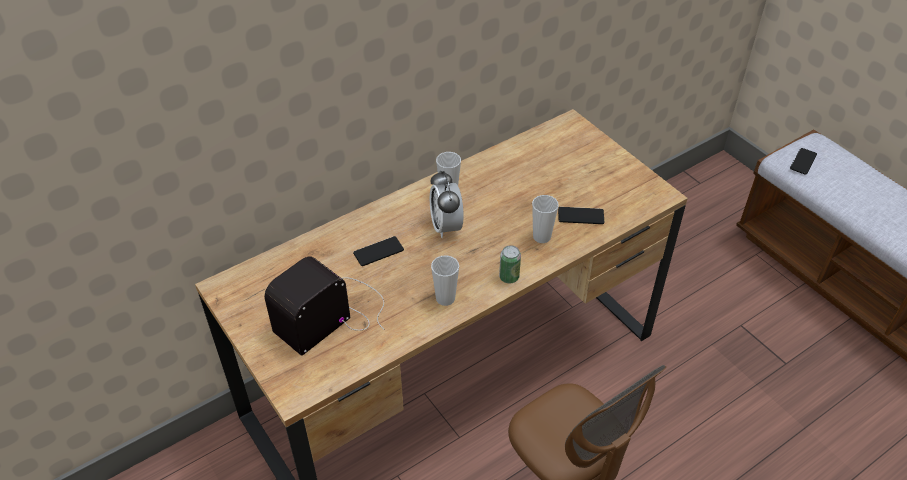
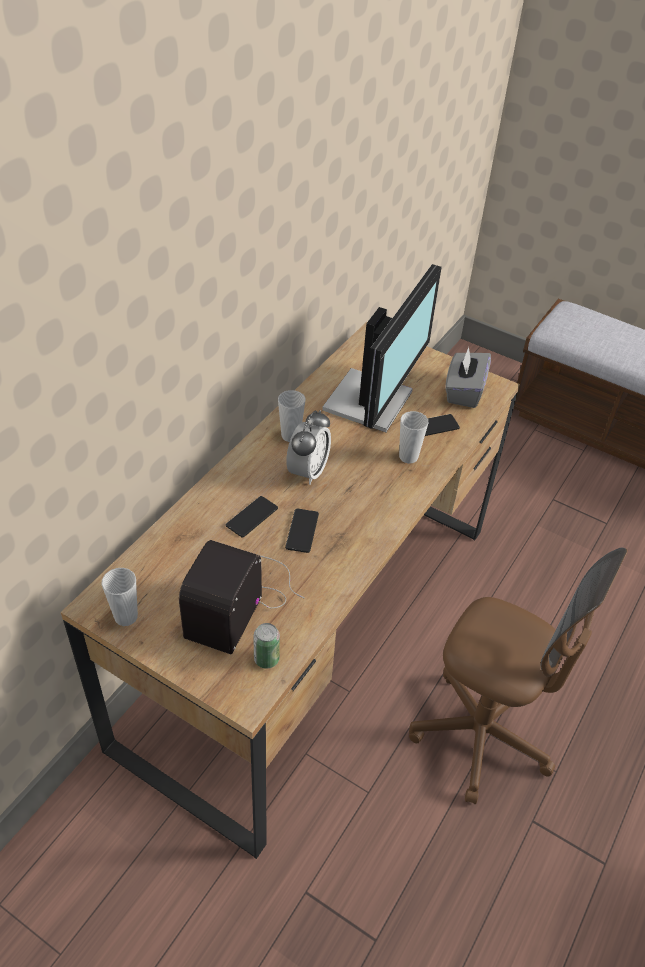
camera: 25 degrees left, 0 degrees up
alarm clock [430,170,464,238] -> alarm clock turned 120 degrees counterclockwise [286,410,331,485]
cup [431,255,459,306] -> cup moved to [101,568,138,626]
can [499,245,521,283] -> can moved to [253,623,280,669]
phone [790,148,817,175] -> phone moved to [285,509,319,553]
none -> monitor [322,264,442,432]
none -> grey tissue box [445,347,491,408]

